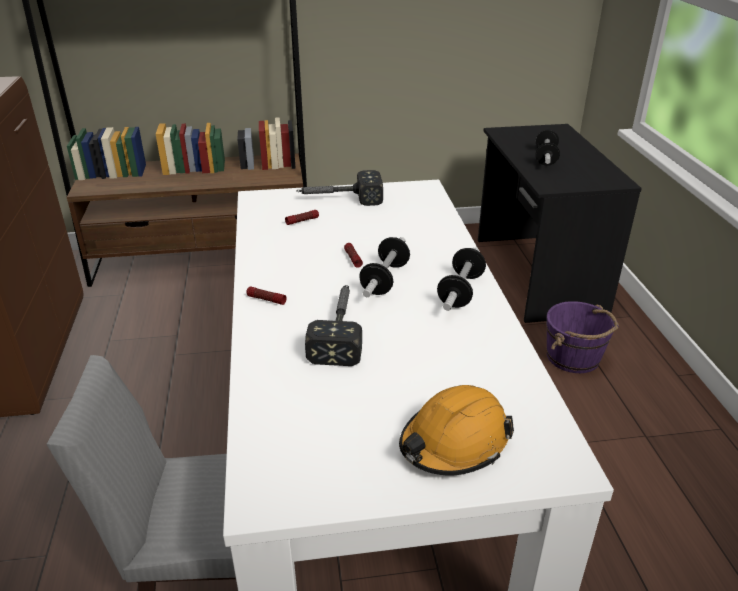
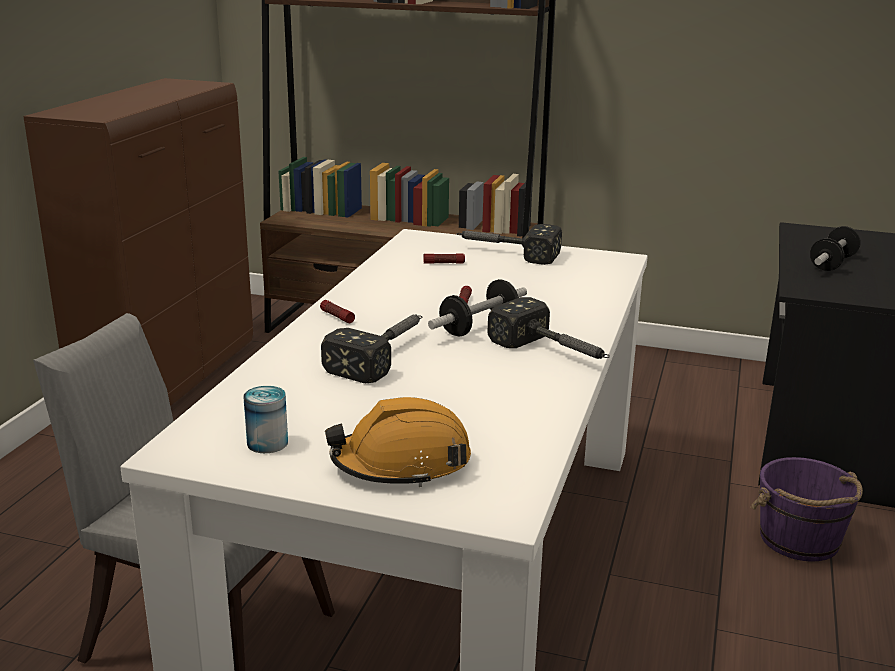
camera: 25 degrees right, 10 degrees down
dumbbell [437,248,486,311] -> hammer [487,297,610,359]
none -> can [243,386,288,453]

